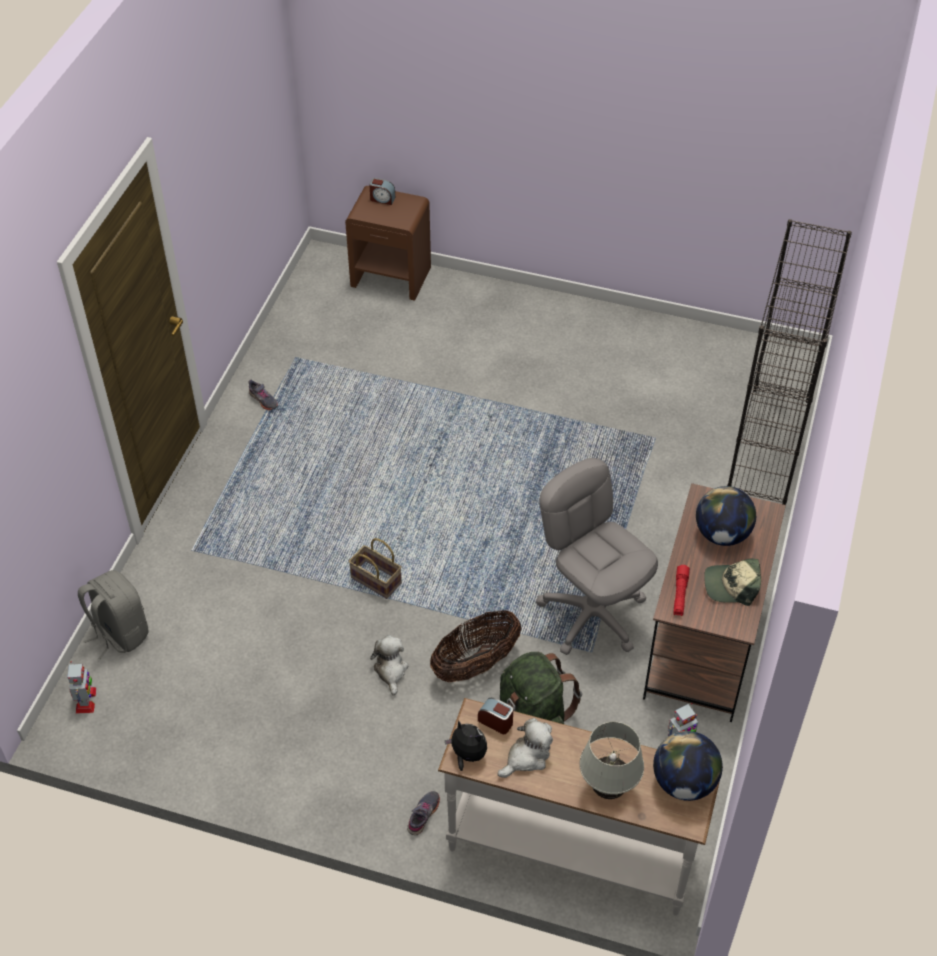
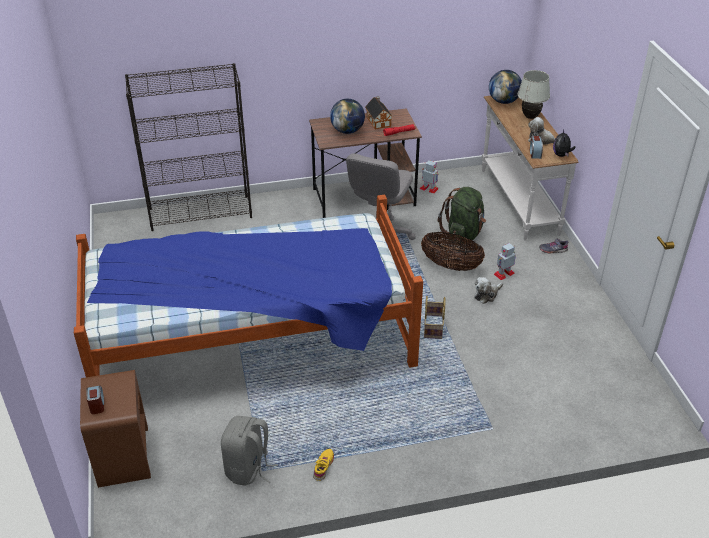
camera: 120 degrees left, 10 degrees down
toy robot [67,661,96,714] -> toy robot moved to [494,243,516,280]
grey backpack [78,570,148,659] -> grey backpack moved to [221,416,278,486]
grey shoe [248,379,278,410] -> yellow shoe [313,449,334,481]
cap [704,559,761,606] -> toy house [365,96,393,129]
none -> bed [74,195,423,377]

